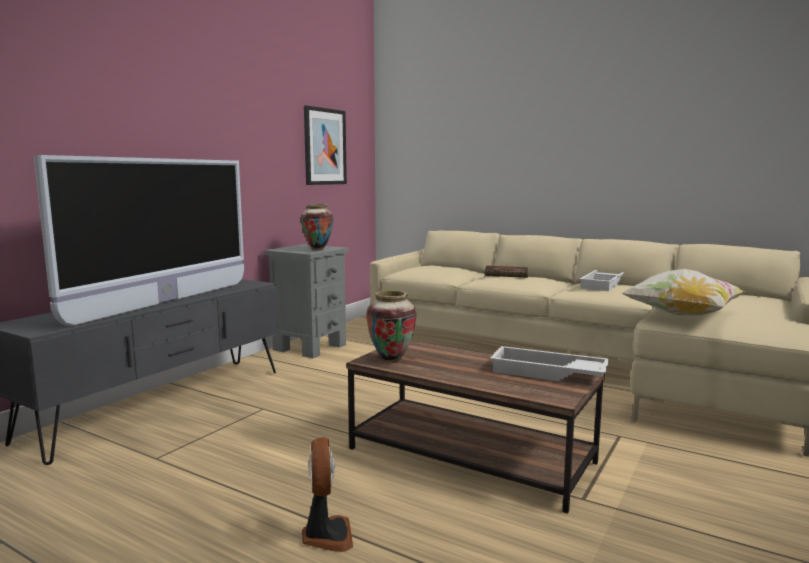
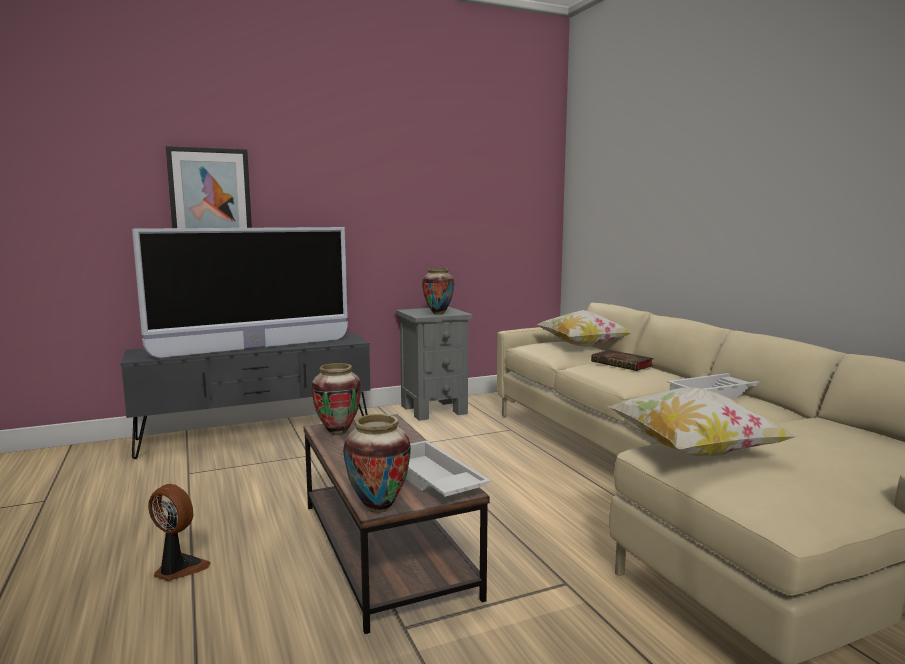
camera: 35 degrees right, 0 degrees up
fan [302,437,353,552] -> fan turned 90 degrees counterclockwise [148,484,211,581]
picture [304,105,347,185] -> picture moved to [166,146,252,228]
none -> vase [343,414,411,513]
none -> pillow [536,310,632,347]

